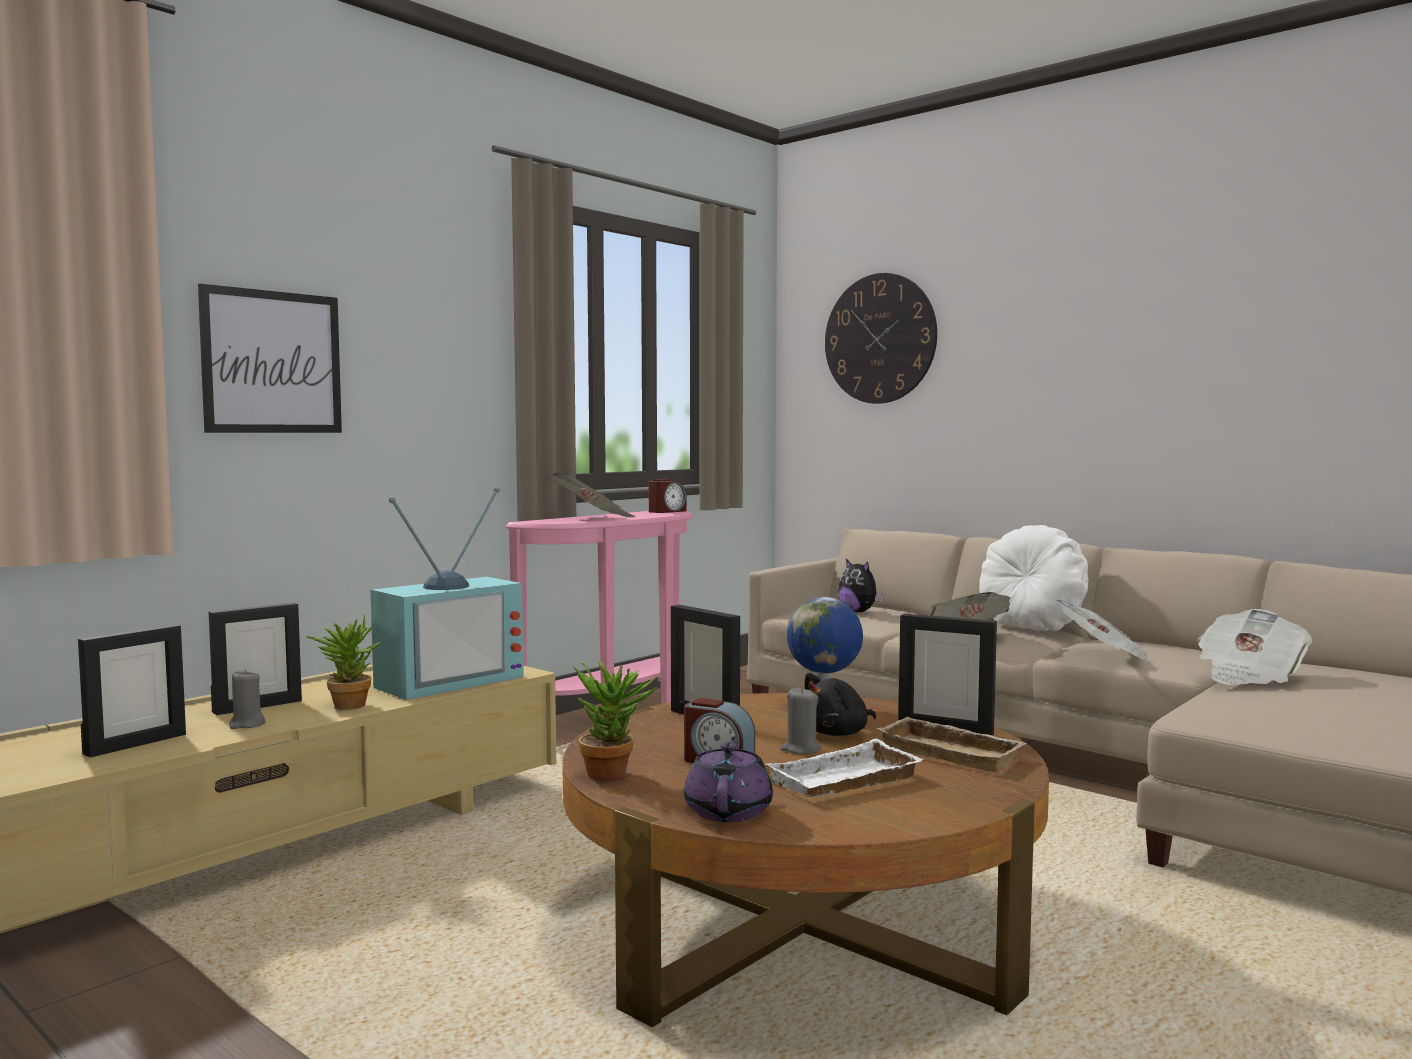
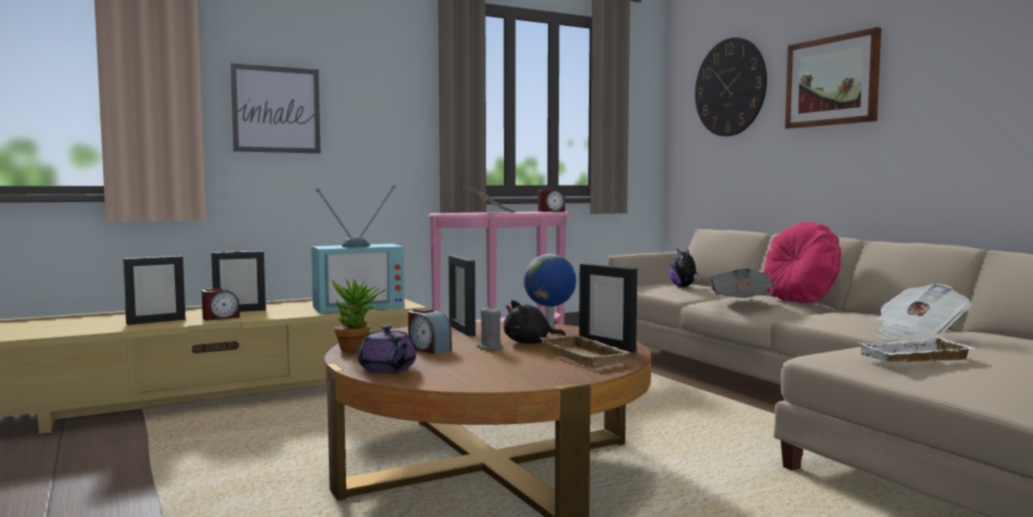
camera: 20 degrees right, 0 degrees up
grey candle [229,669,265,729] -> alarm clock [202,288,240,320]
potted plant [306,615,380,710] -> none
purple teapot [684,736,773,822] -> purple teapot turned 120 degrees clockwise [358,325,416,374]
white tray [766,739,924,798] -> white tray moved to [858,337,974,362]
white pillow [979,525,1089,631] -> pink pillow [764,222,841,303]
newspaper [1054,598,1152,662] -> none
none -> picture [785,27,881,129]

